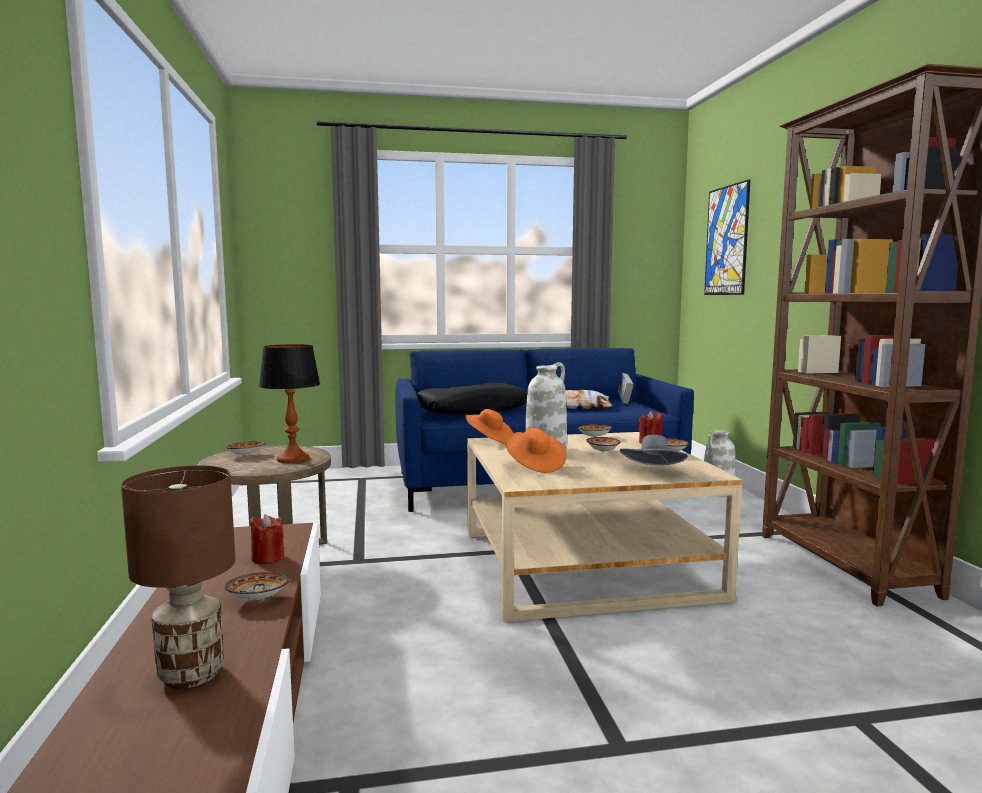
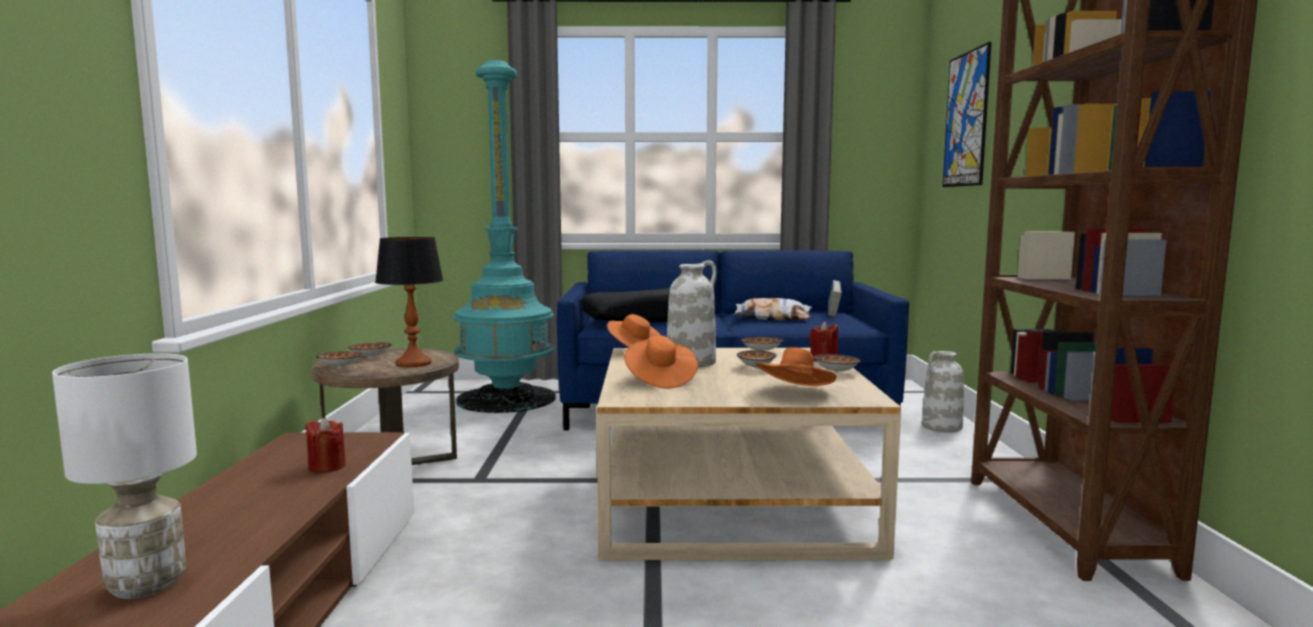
camera: 10 degrees right, 0 degrees up
brown table lamp [121,465,235,689] -> white table lamp [52,353,197,599]
bowl [224,572,290,600] -> bowl moved to [316,352,363,368]
grey hat [620,435,688,466] -> orange hat [756,347,836,386]
none -> turquoise floor lamp [453,60,556,413]

